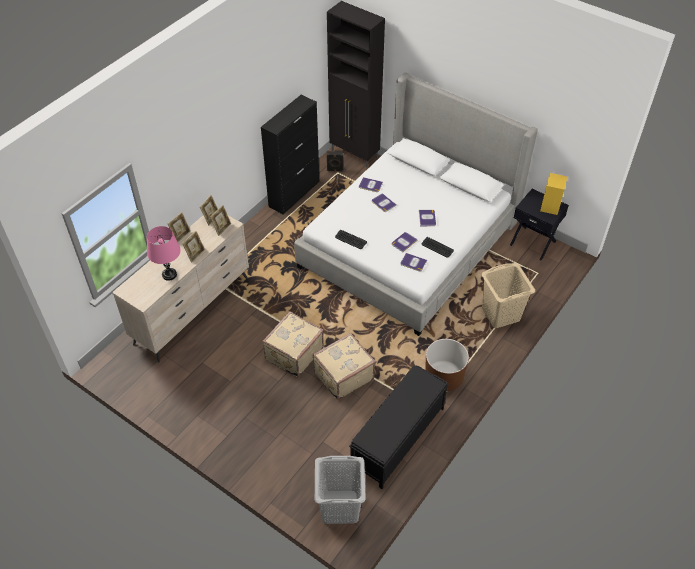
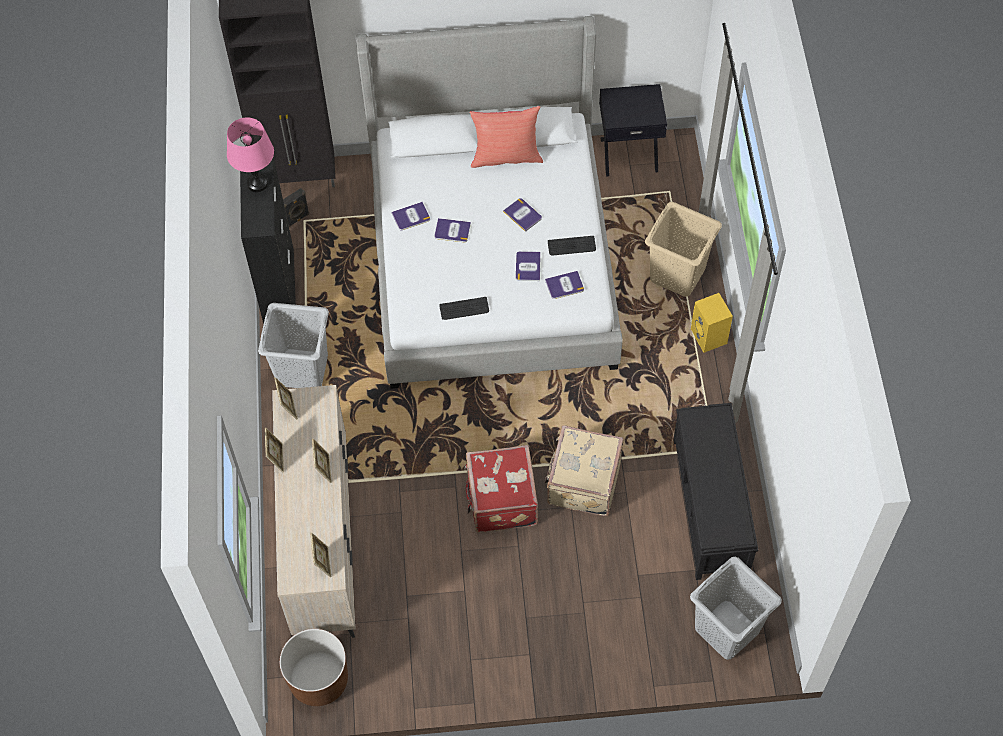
camera: 40 degrees left, 10 degrees up
pink table lamp [147,226,180,281] -> pink table lamp moved to [227,117,274,192]
picture frame [210,205,231,236] -> picture frame moved to [310,532,331,577]
beige suitcase [262,311,324,378] -> red suitcase [464,445,538,533]
brown planter [425,339,469,391] -> brown planter moved to [279,629,348,706]
yellow speaker [540,173,567,215] -> yellow speaker moved to [691,293,733,353]
none -> grey laundry basket [258,303,329,388]
none -> red pillow [469,106,543,168]

